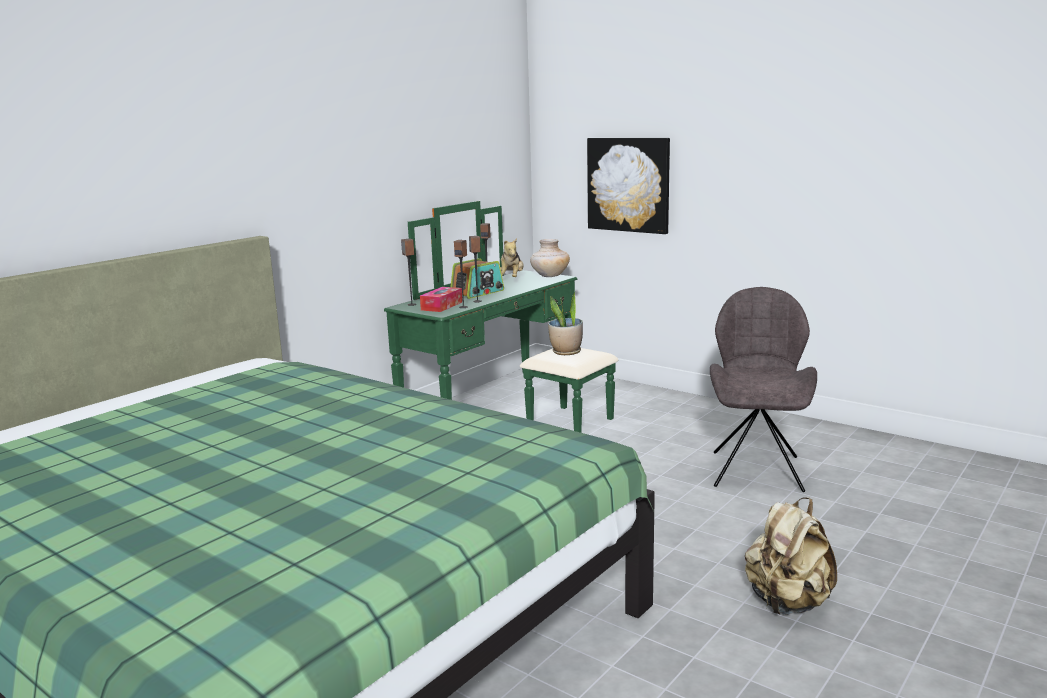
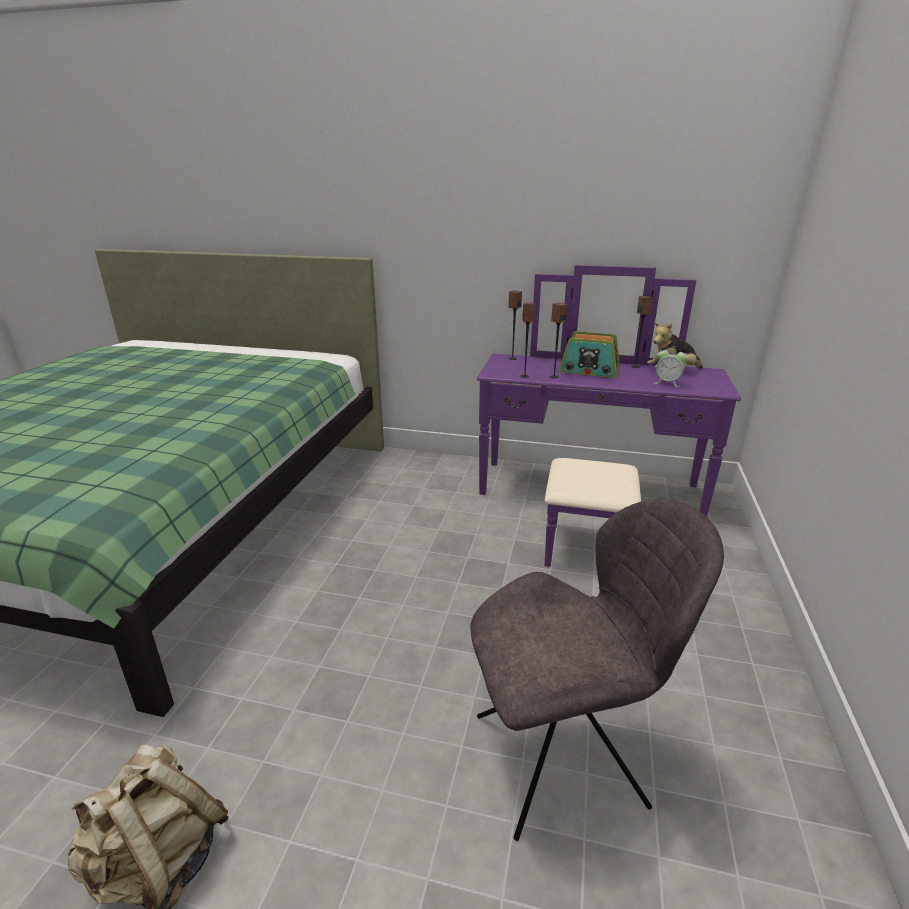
camera: 65 degrees right, 10 degrees up
green dresser [384,201,618,433] -> purple dresser [477,265,741,567]
tissue box [420,287,462,312] -> none
beige vase [530,239,570,277] -> none
potted plant [548,291,583,355] -> none
picture [587,138,670,234] -> none
none -> alarm clock [654,346,689,387]

